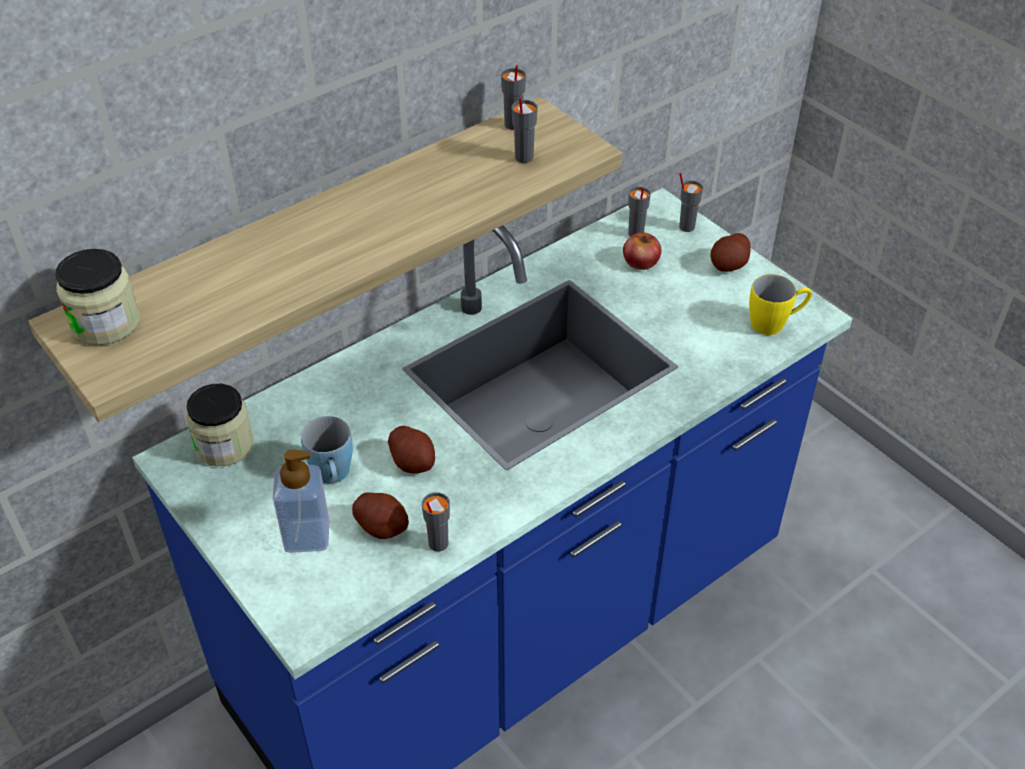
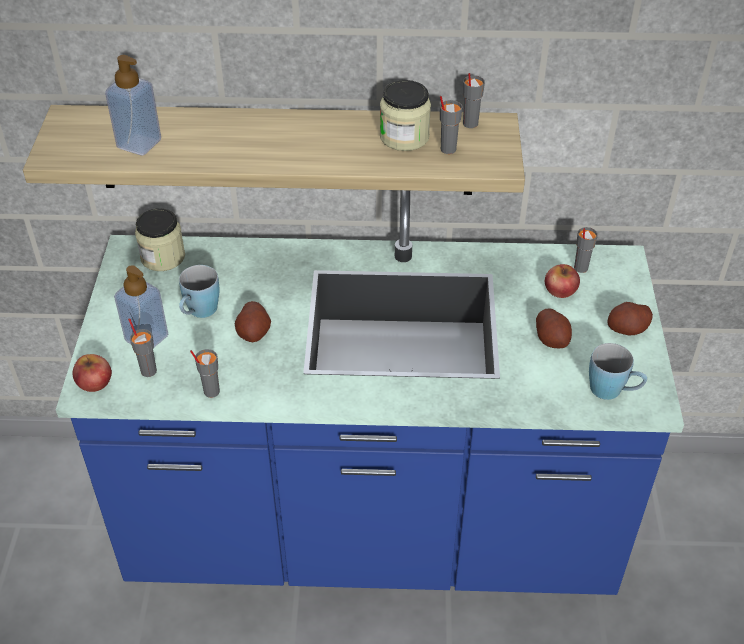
camera: 40 degrees right, 0 degrees up
jar [55,249,140,345] -> jar moved to [380,80,431,151]
potato [352,492,409,539] -> potato moved to [536,308,572,348]
grey cup [679,173,703,232] -> grey cup moved to [128,318,157,377]
yellow mug [749,274,812,335] -> blue mug [589,343,647,400]
none -> apple [73,354,112,392]
none -> soap dispenser [105,55,161,155]

